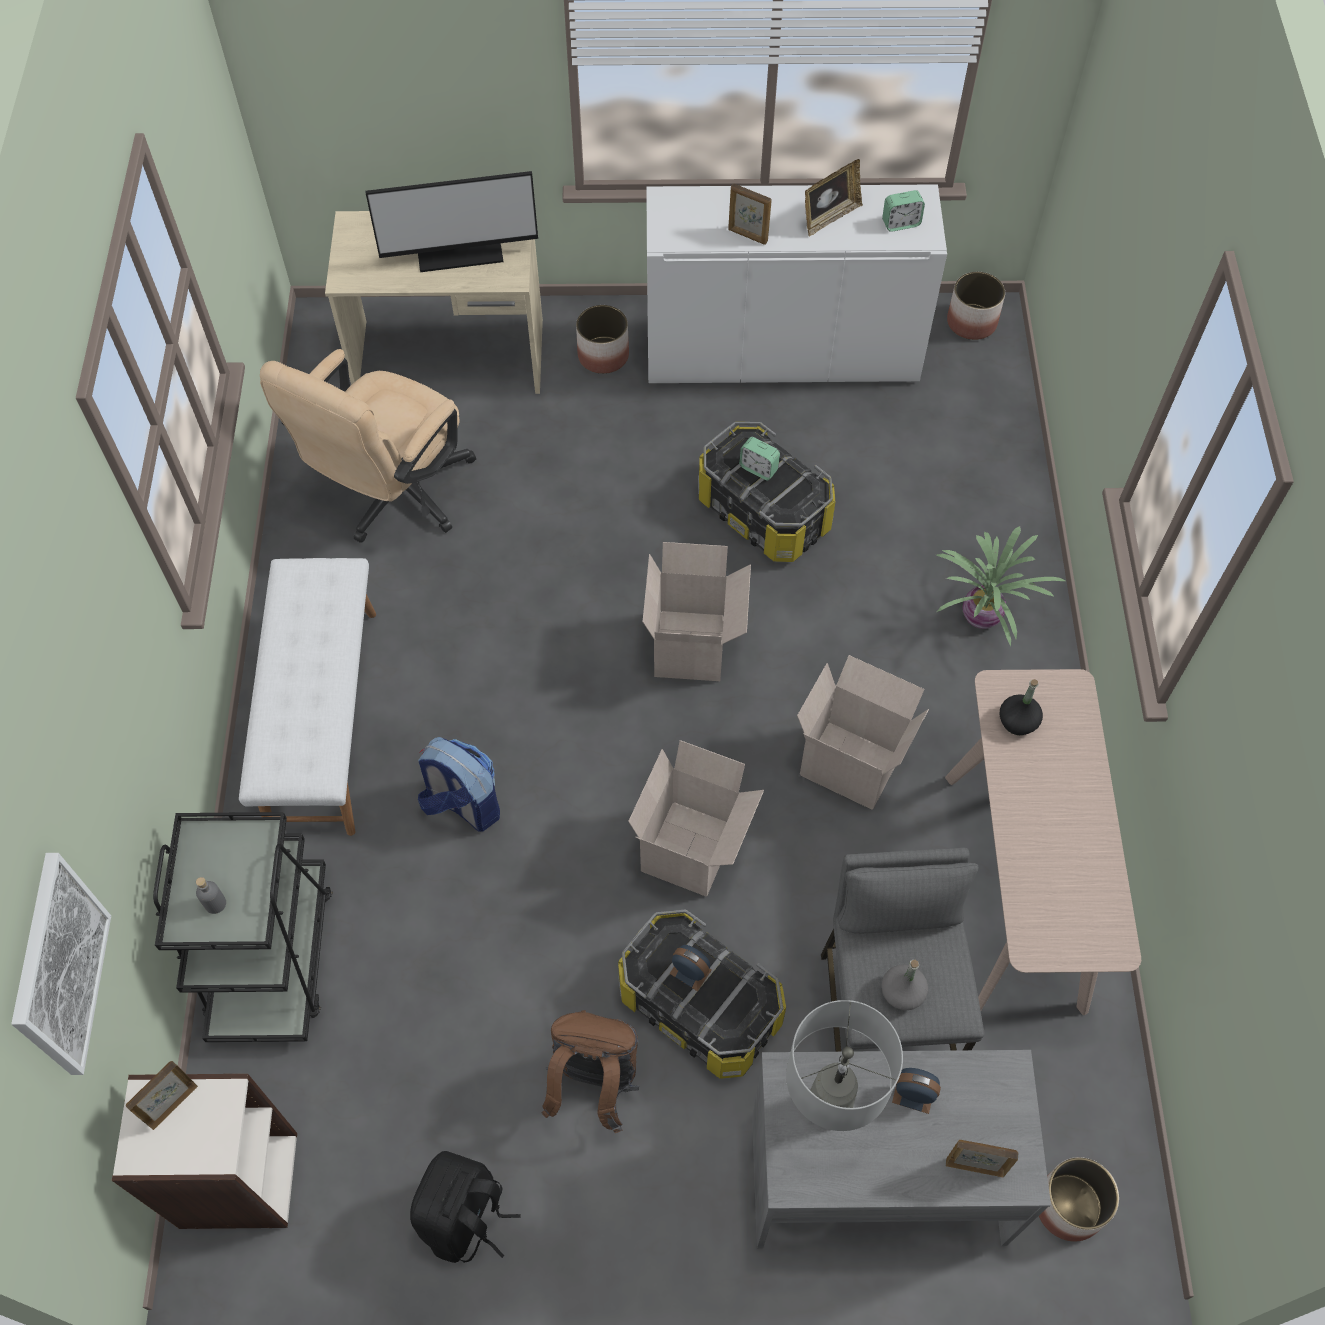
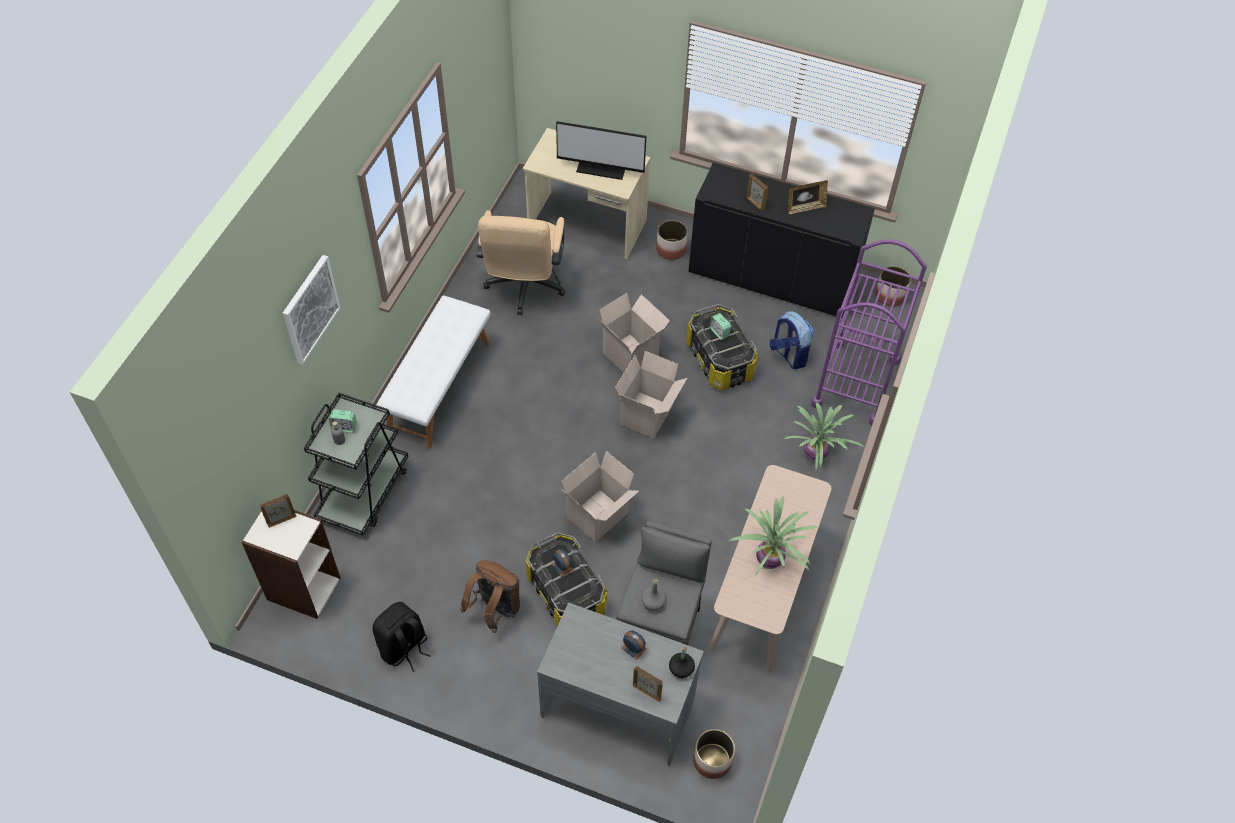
camera: 20 degrees right, 5 degrees down
picture [11,853,111,1075] -> picture moved to [283,255,340,365]
beige office chair [260,349,476,543] -> beige office chair turned 45 degrees counterclockwise [477,210,566,315]
backpack [418,737,500,832] -> backpack moved to [770,311,814,369]
white cabinet [646,184,947,383] -> black cabinet [688,163,875,318]
grey table lamp [786,1000,903,1131] -> none
cardboard box [797,655,929,810] -> cardboard box moved to [599,293,670,373]
alarm clock [882,190,925,232] -> alarm clock moved to [329,409,357,433]
black bottle [1000,679,1043,735] -> black bottle moved to [669,646,695,678]
none -> potted plant [729,495,818,575]
none -> purple cart [811,239,927,425]

